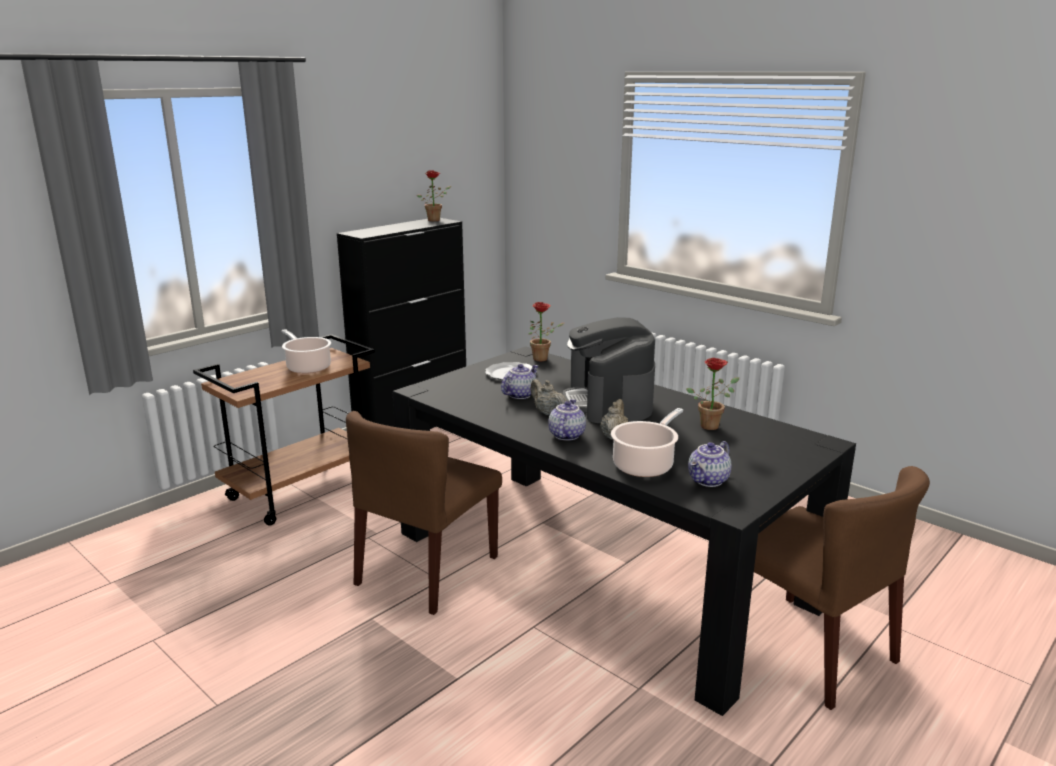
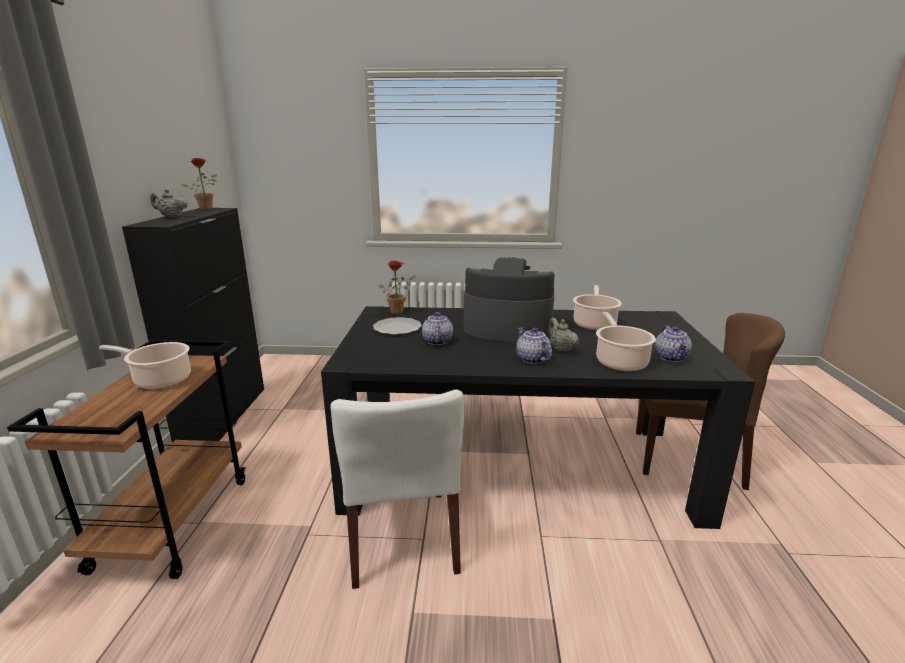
camera: 40 degrees left, 0 degrees up
brown chair [346,411,502,615] -> white chair [330,390,464,589]
beige teapot [530,379,566,415] -> beige teapot moved to [150,189,188,218]
coffee machine [563,317,655,423] -> coffee machine turned 150 degrees clockwise [464,257,555,342]
potted plant [686,358,739,430] -> cooking pot [573,285,622,330]

